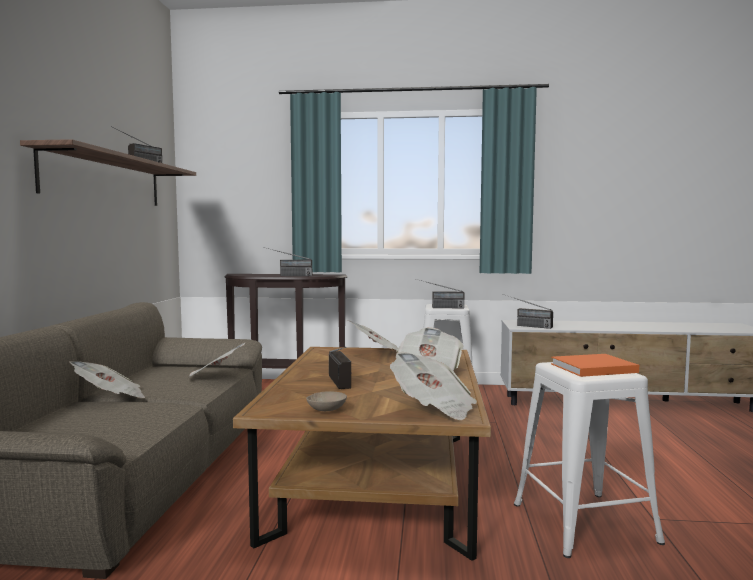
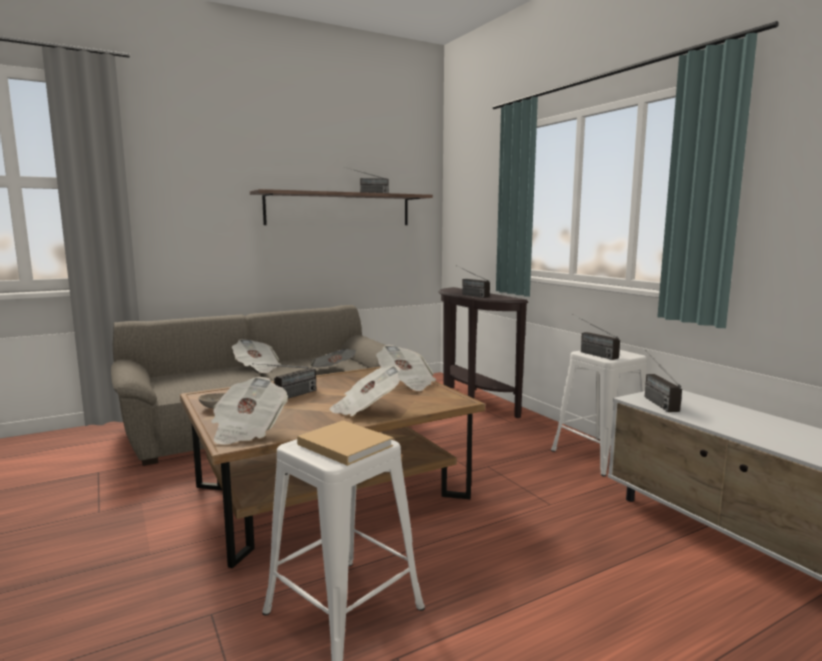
camera: 55 degrees right, 5 degrees up
orange book [551,354,639,377] -> beige book [297,420,393,466]

